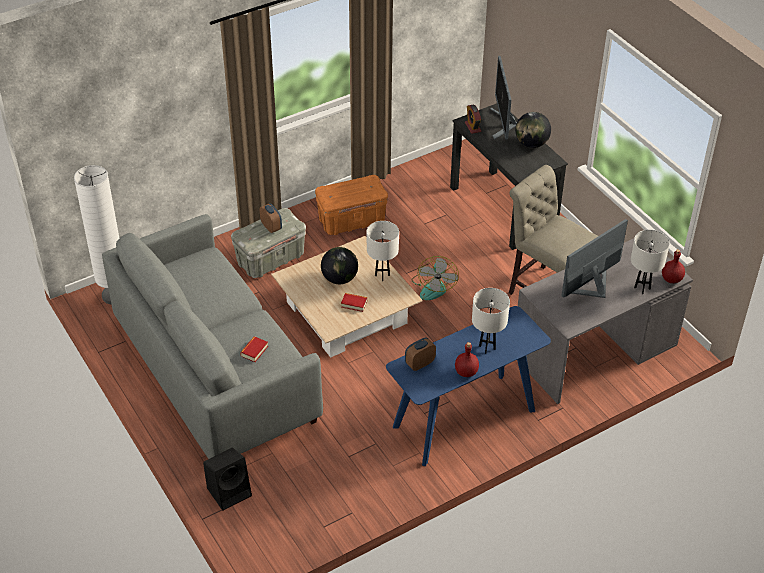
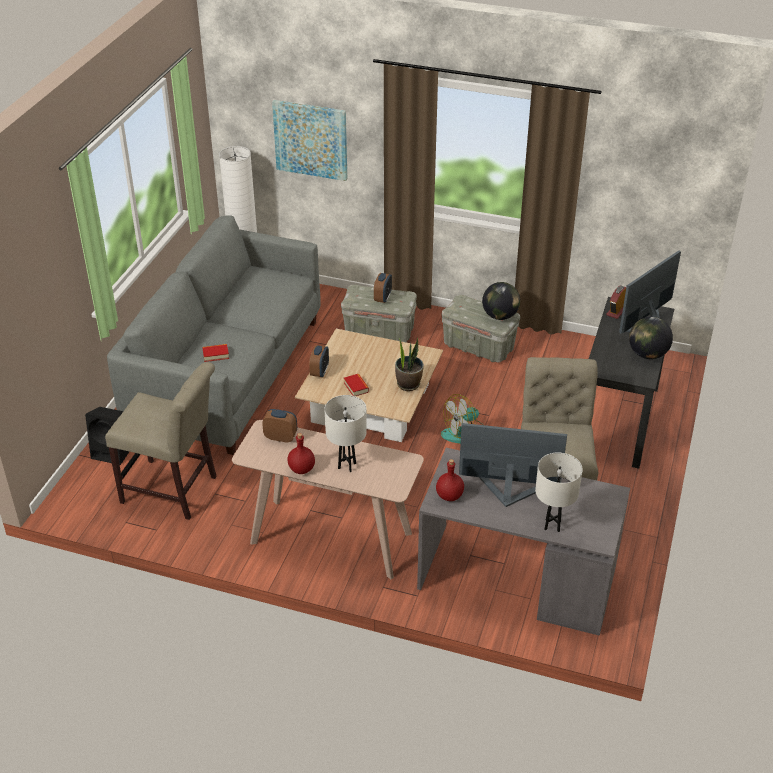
camera: 50 degrees right, 5 degrees down
orange storage box [315,175,388,235] -> grey storage box [442,295,520,363]
globe [321,247,358,284] -> globe moved to [482,282,520,320]
white table lamp [366,221,399,281] -> potted plant [395,337,424,391]
blue console table [386,306,551,466] -> beige console table [232,420,424,579]
red bottle [662,249,685,283] -> red bottle moved to [436,459,464,501]
none -> beige chair [105,362,217,520]
none -> picture [272,100,347,181]
none -> alarm clock [309,345,329,377]

